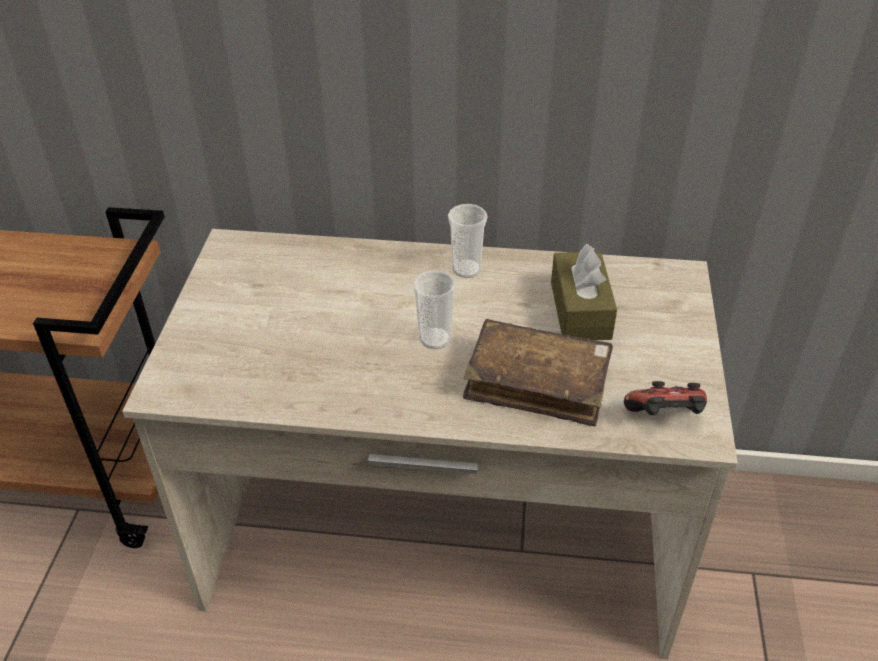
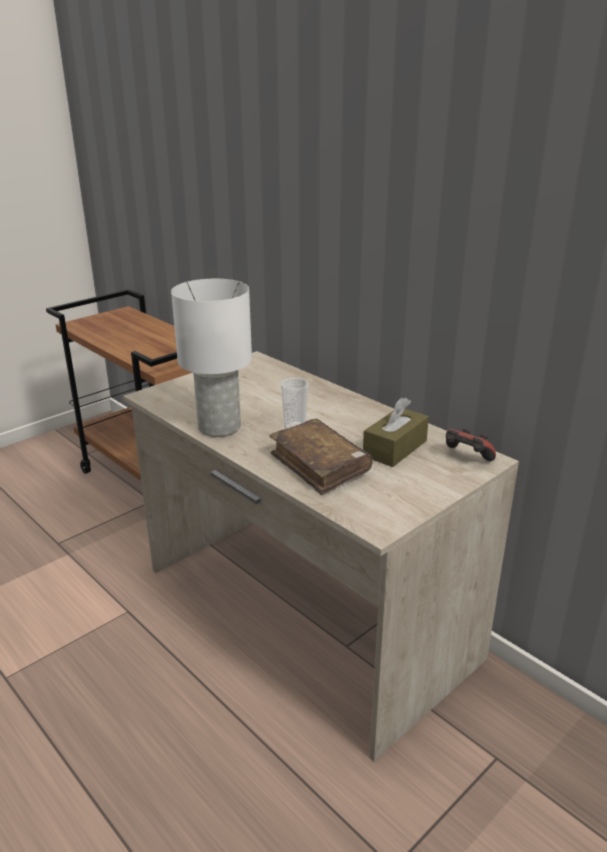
camera: 40 degrees right, 15 degrees down
cup [448,204,488,278] -> none
game controller [624,381,707,415] -> game controller moved to [446,429,496,461]
none -> white table lamp [171,279,252,437]

